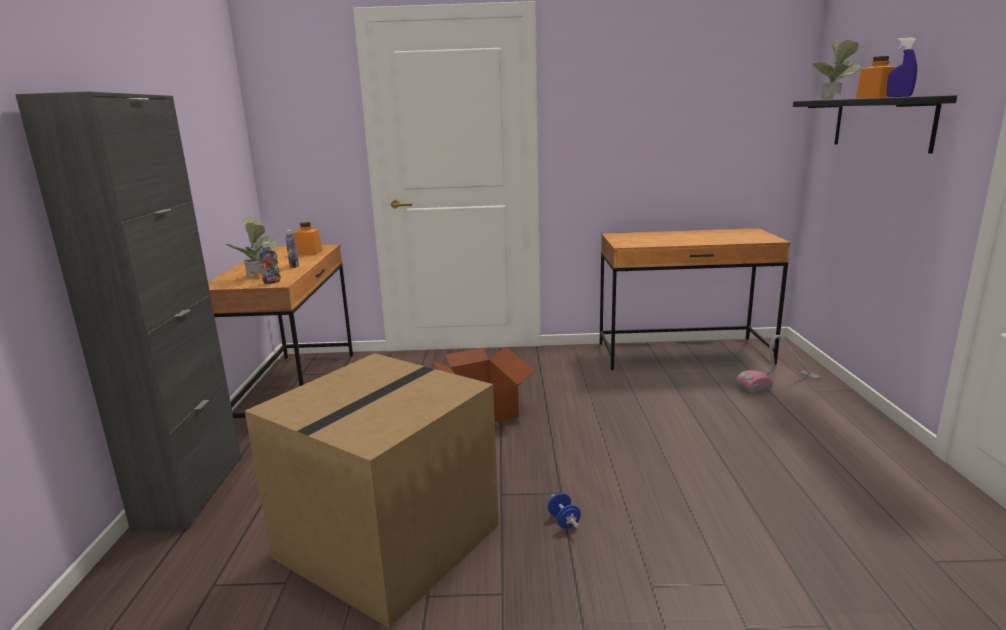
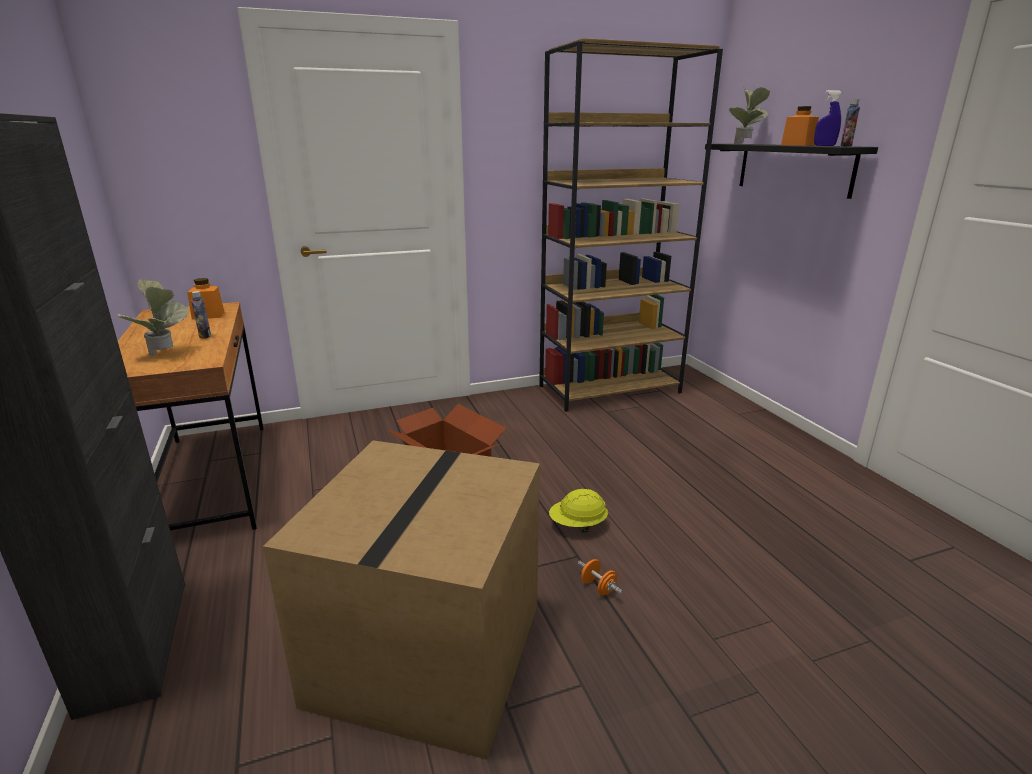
camera: 20 degrees left, 5 degrees up
bottle [259,242,281,284] -> bottle moved to [840,99,860,147]
blue dumbbell [548,493,581,529] -> orange dumbbell [578,559,623,596]
brown desk [600,228,791,370] -> brown bookcase [539,38,723,412]
vacuum cleaner [736,335,821,393] -> none
none -> yellow hard hat [549,489,608,532]

